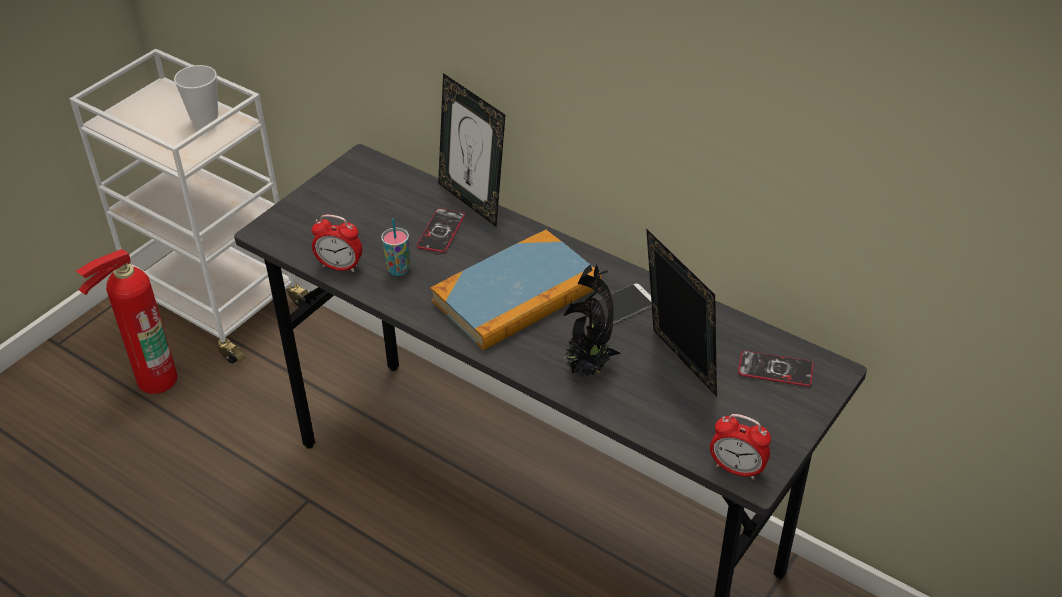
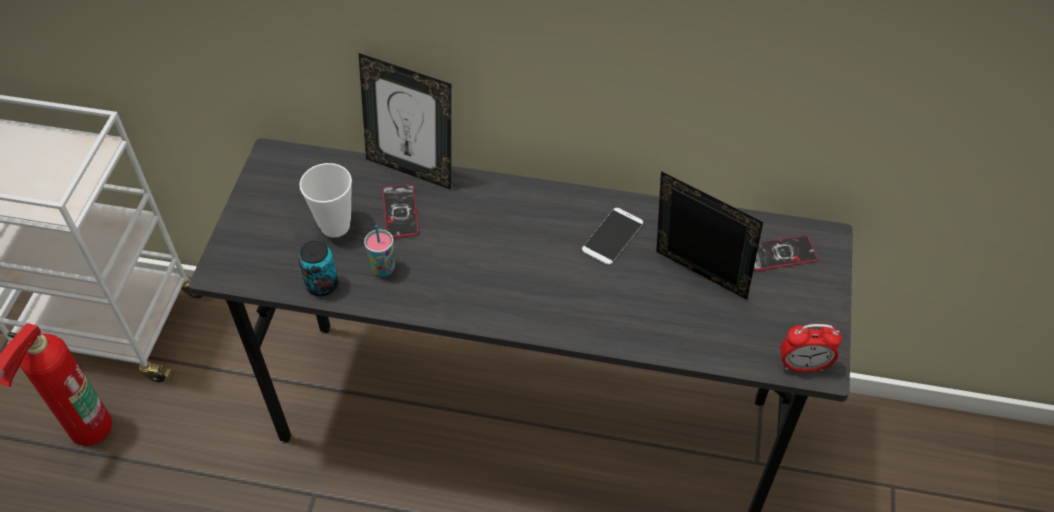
camera: 25 degrees left, 10 degrees up
cup [174,65,218,130] -> cup moved to [299,163,352,238]
alarm clock [312,214,362,272] -> can [298,240,338,297]
book [430,230,602,350] -> none
potted plant [564,262,621,378] -> none

